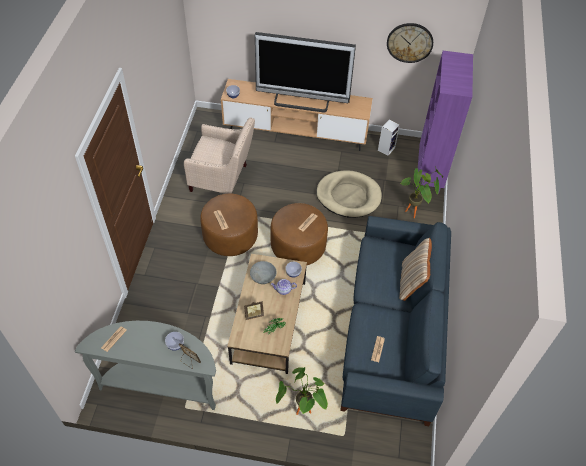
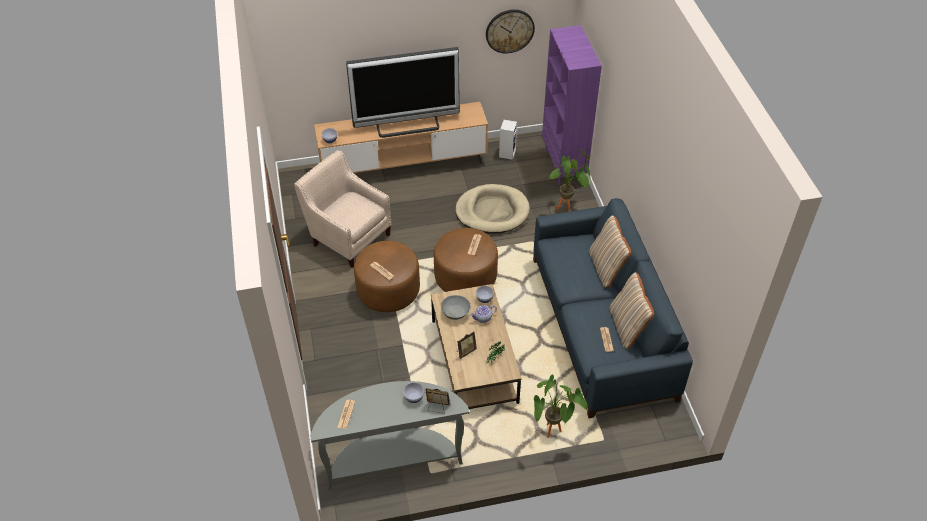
camera: 20 degrees left, 5 degrees down
beige armchair [184,118,255,194] -> beige armchair turned 135 degrees counterclockwise [294,150,392,268]
none -> beige pillow [610,272,654,349]

